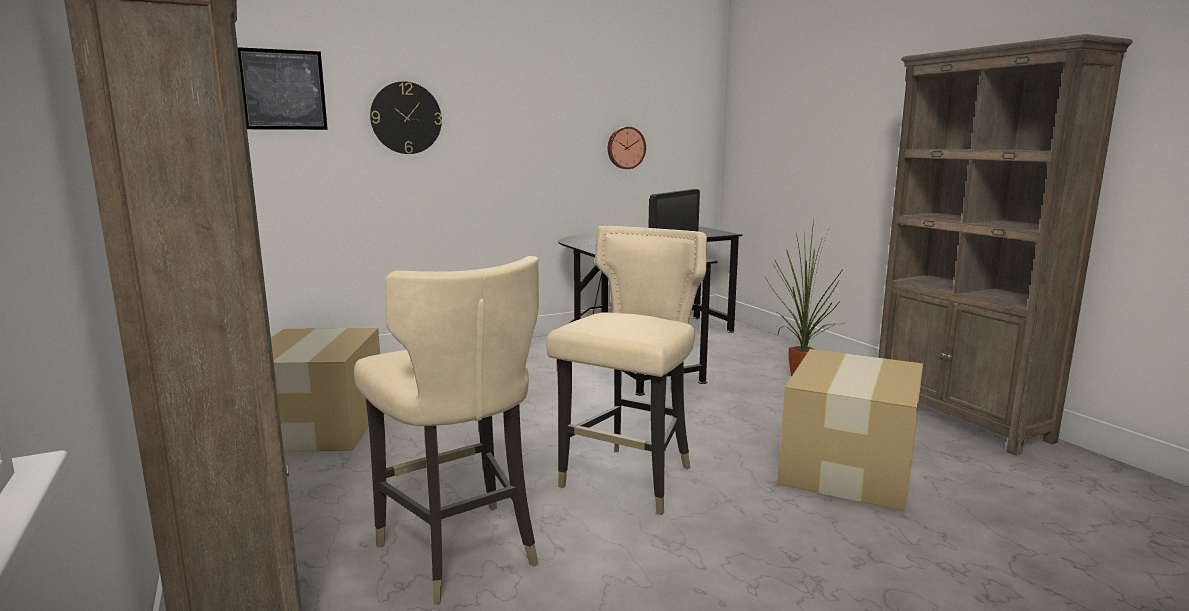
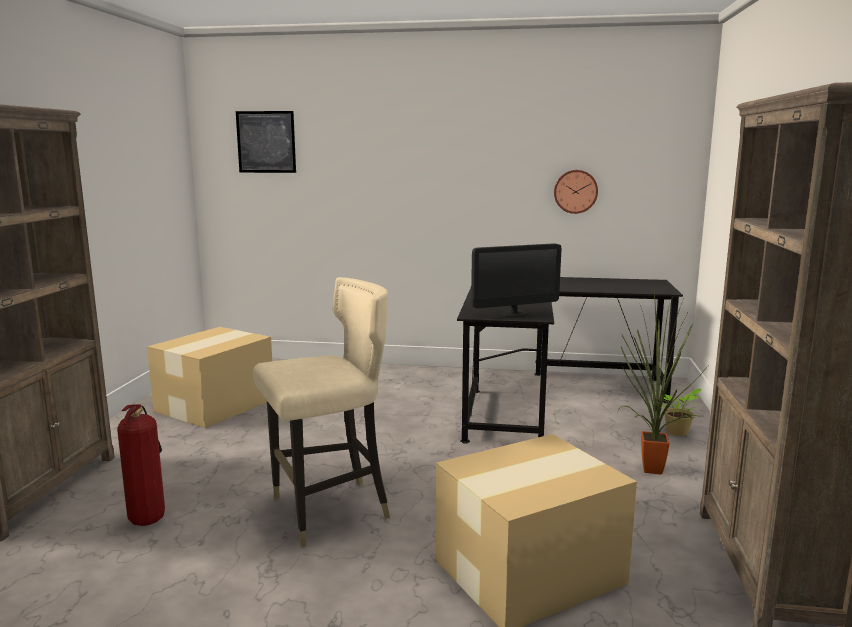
camera: 35 degrees right, 0 degrees up
beige chair [354,256,539,604] -> fire extinguisher [117,404,165,526]
wall clock [370,81,442,154] -> none
none -> potted plant [662,389,701,436]

